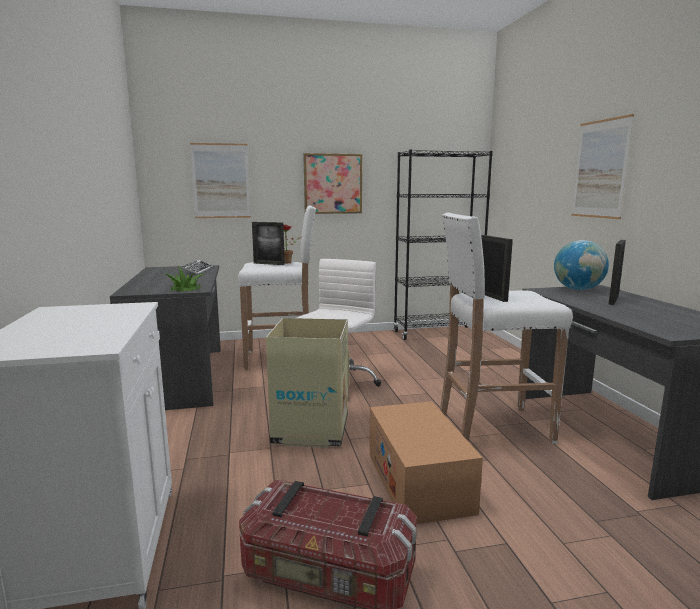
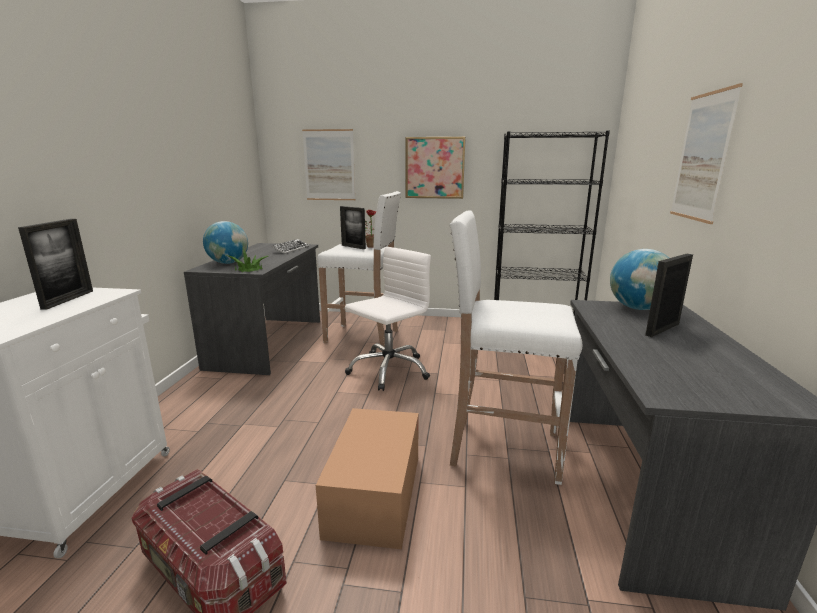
camera: 20 degrees right, 5 degrees up
cardboard box [266,318,349,448] -> none
picture frame [481,235,513,302] -> picture frame moved to [18,219,93,310]
none -> globe [203,221,248,264]

